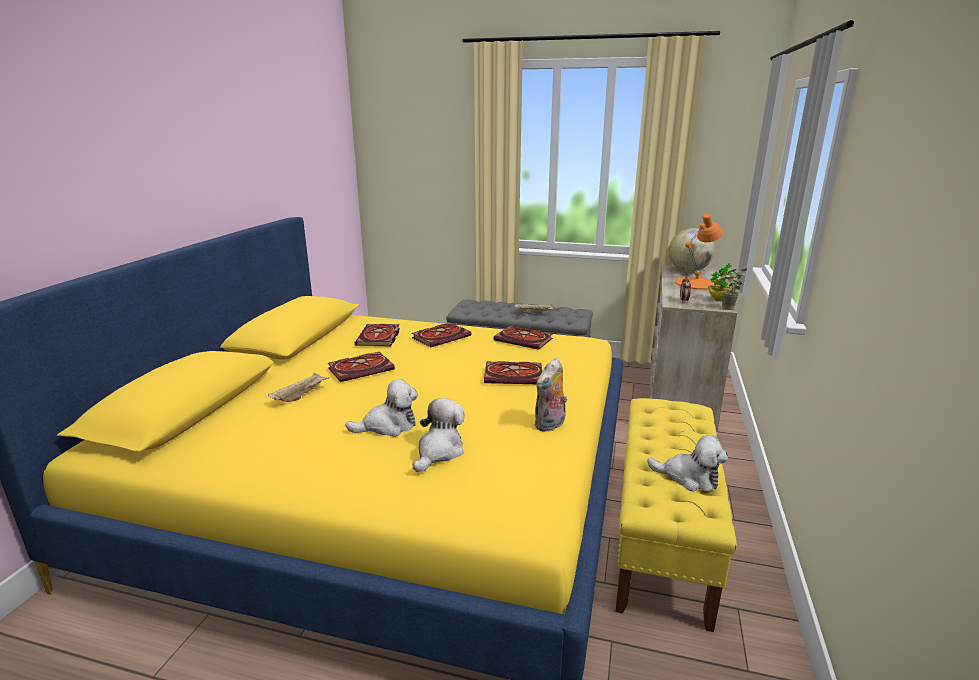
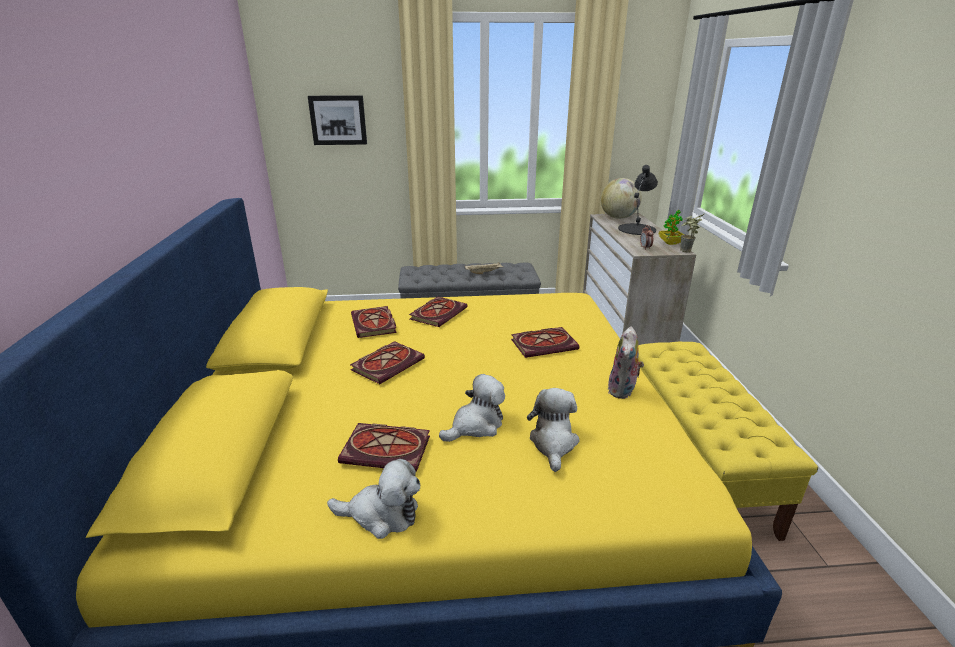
camera: 20 degrees left, 5 degrees up
beige tray [268,373,329,402] -> none
book [493,326,553,350] -> book moved to [338,423,430,472]
plush toy [647,435,728,492] -> plush toy moved to [327,459,420,539]
orange table lamp [675,214,723,289] -> black table lamp [618,165,658,235]
none -> picture [308,95,367,145]

